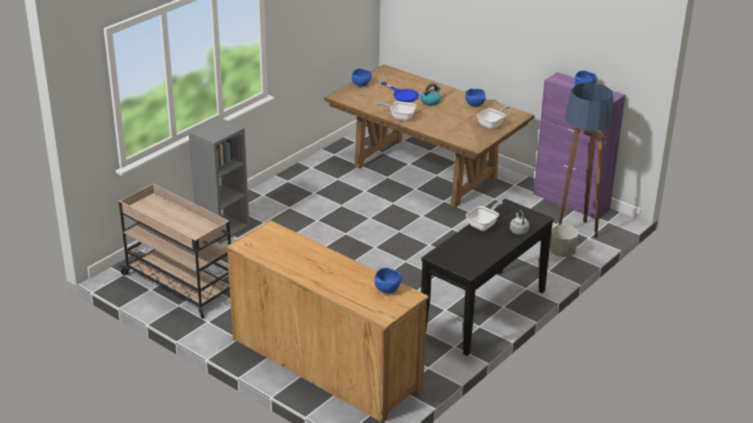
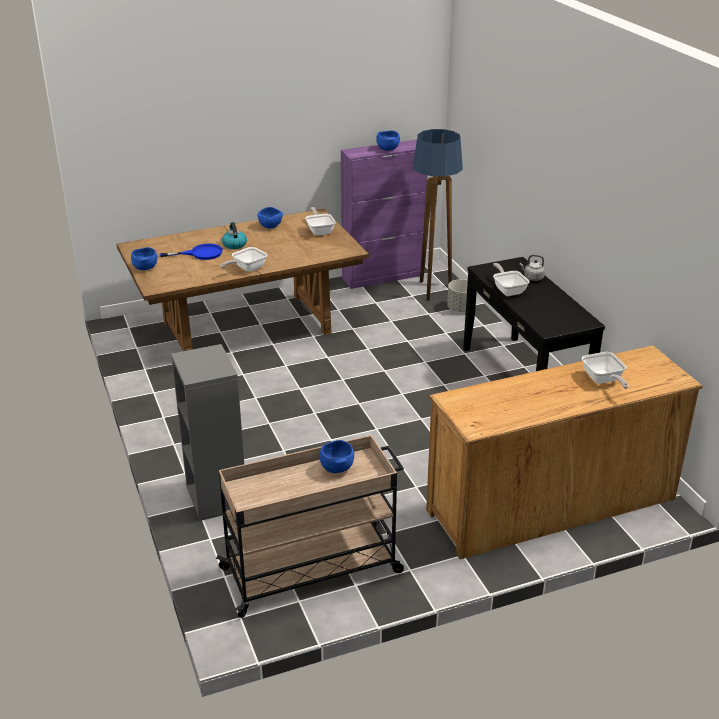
camera: 60 degrees left, 0 degrees up
blue bowl [375,268,402,293] -> blue bowl moved to [319,440,354,473]
none -> frying pan [582,352,628,389]

